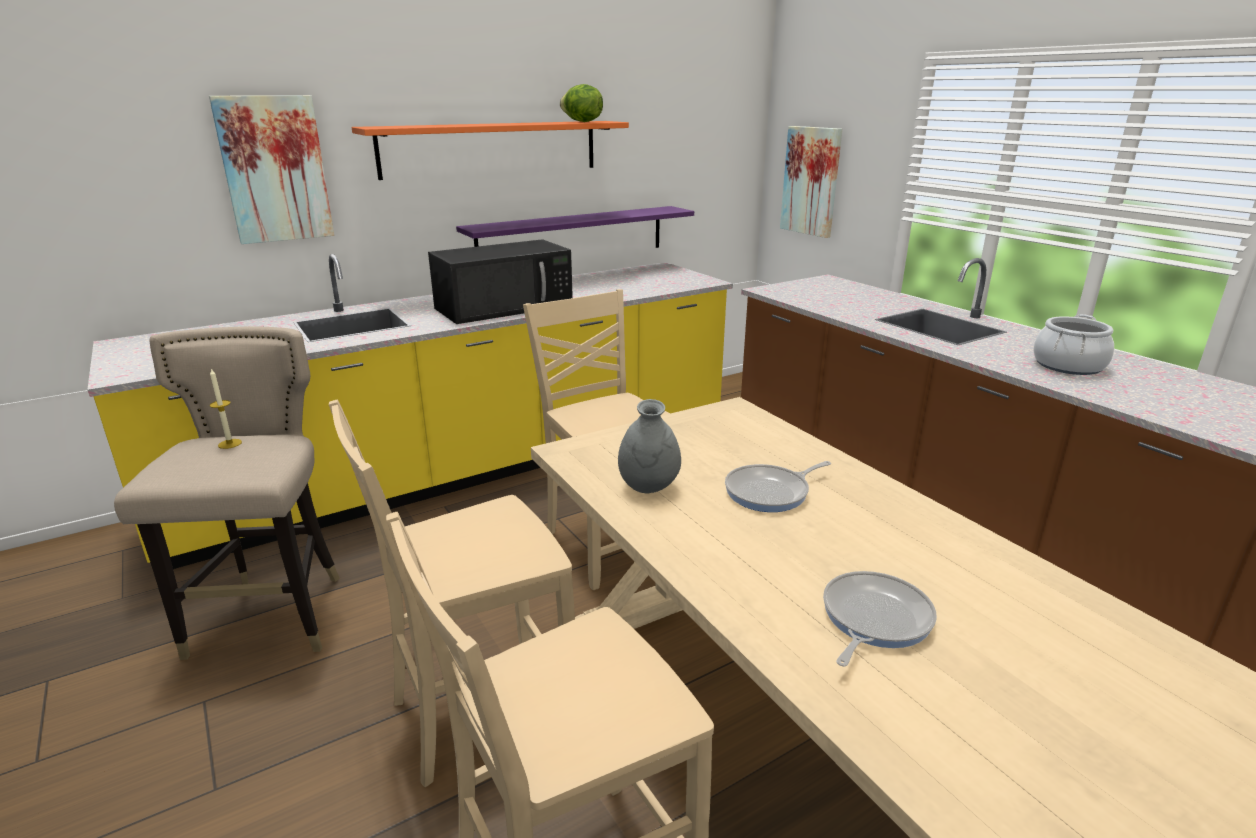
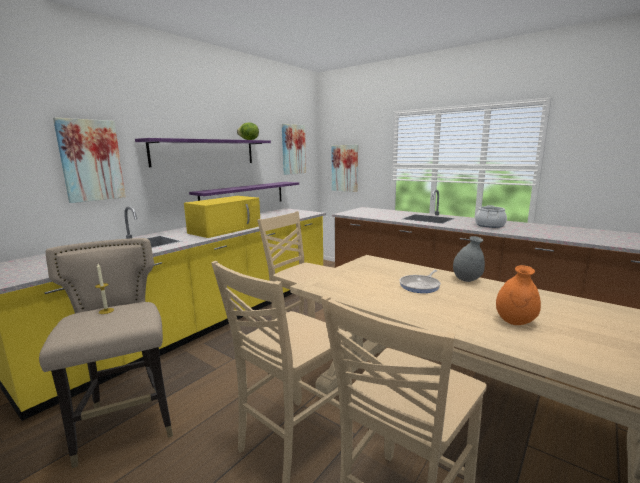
camera: 20 degrees left, 10 degrees down
orange shelf [352,121,629,180] -> purple shelf [135,138,271,167]
black microwave [428,239,573,324] -> yellow microwave [184,196,260,238]
grey vase [618,399,681,494] -> grey vase moved to [453,236,485,282]
frying pan [823,571,937,667] -> orange vase [496,265,541,325]
none -> picture [282,124,306,175]

